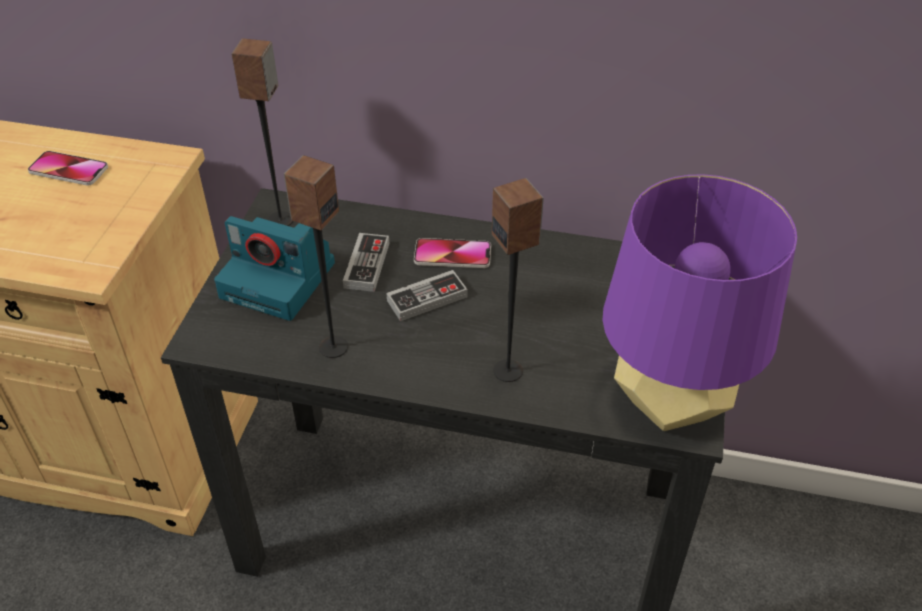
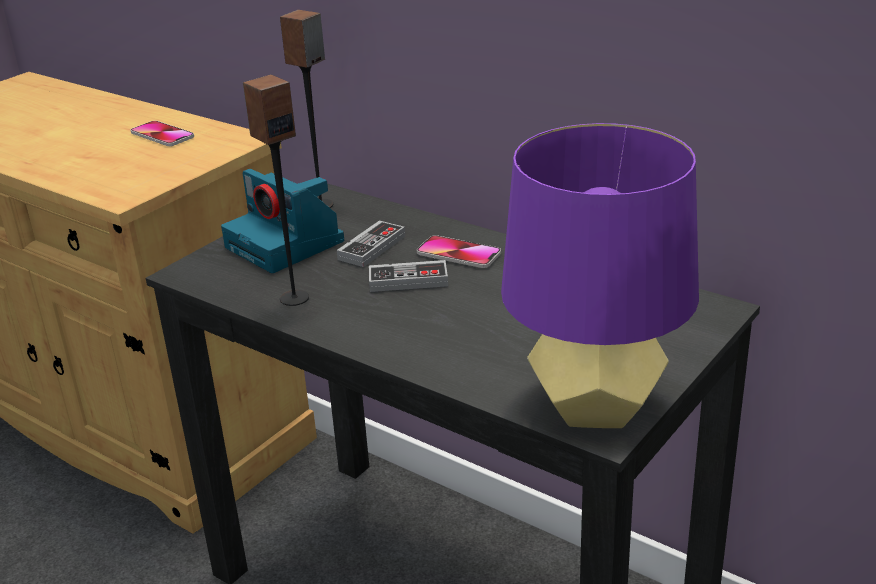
camera: 25 degrees right, 15 degrees down
speaker [492,178,544,382] -> none

